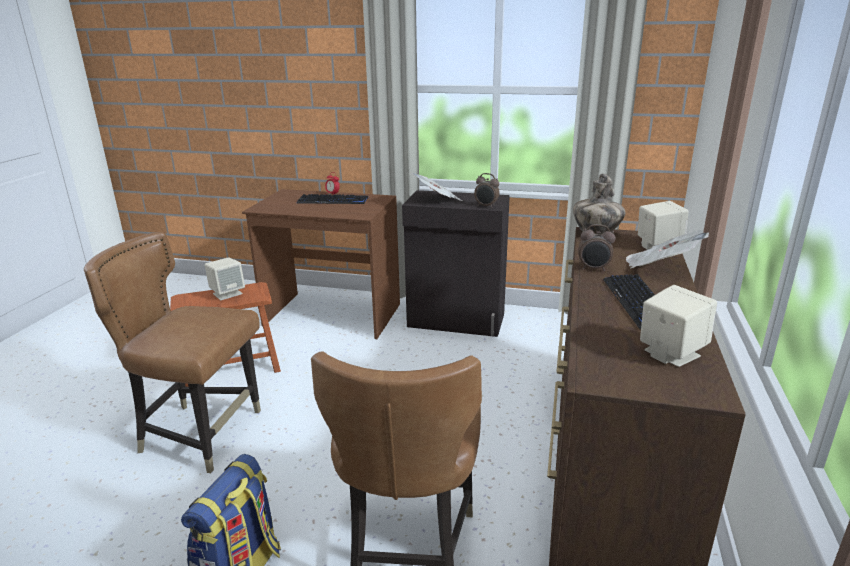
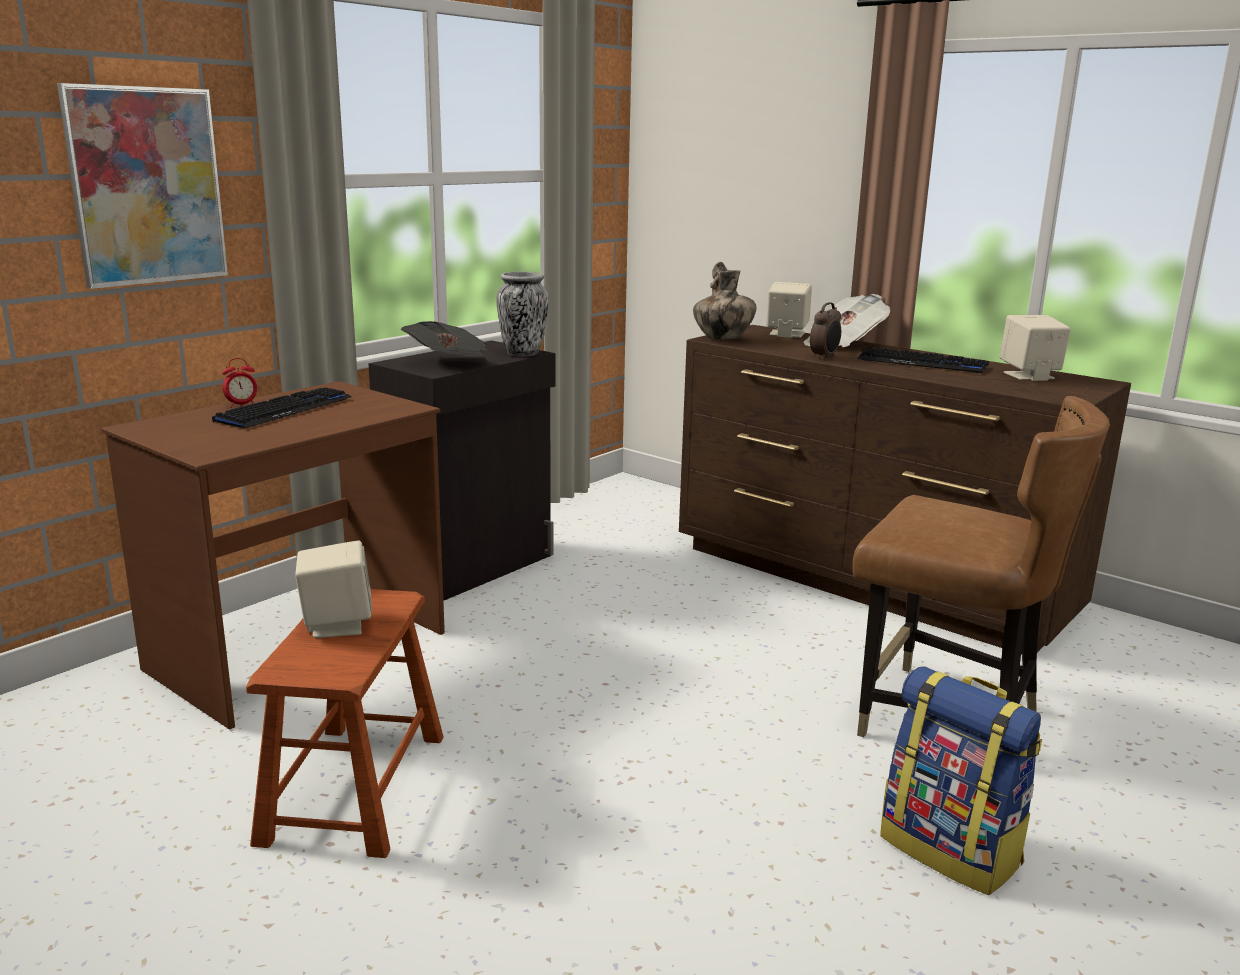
camera: 65 degrees left, 5 degrees down
brown chair [84,232,261,473] -> none
alarm clock [474,173,500,208] -> vase [496,272,549,357]
none -> picture [57,83,228,289]

